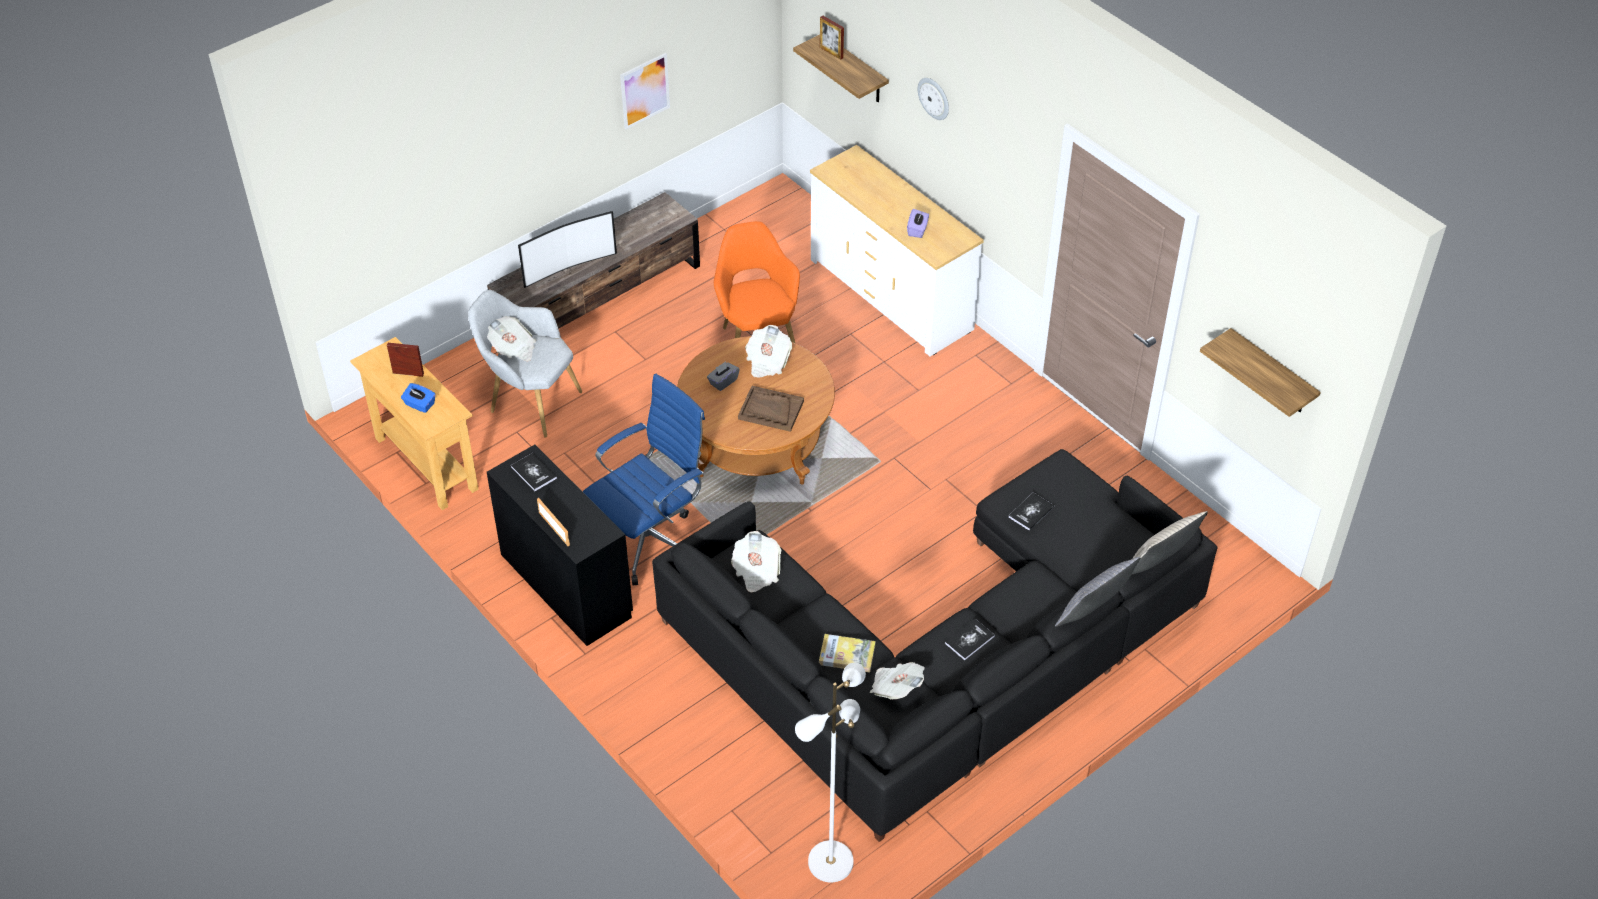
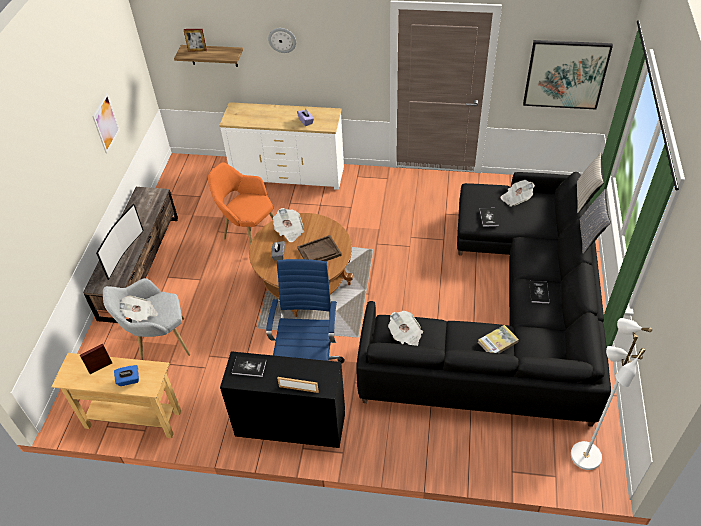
camera: 40 degrees left, 0 degrees up
newspaper [870,662,925,699] -> newspaper moved to [501,180,535,207]
shelf [1200,328,1321,417] -> picture [523,40,613,109]

